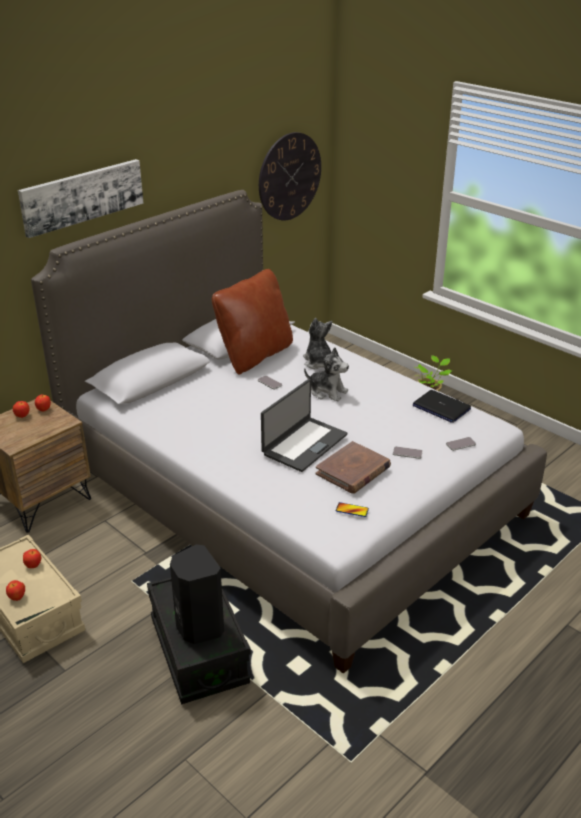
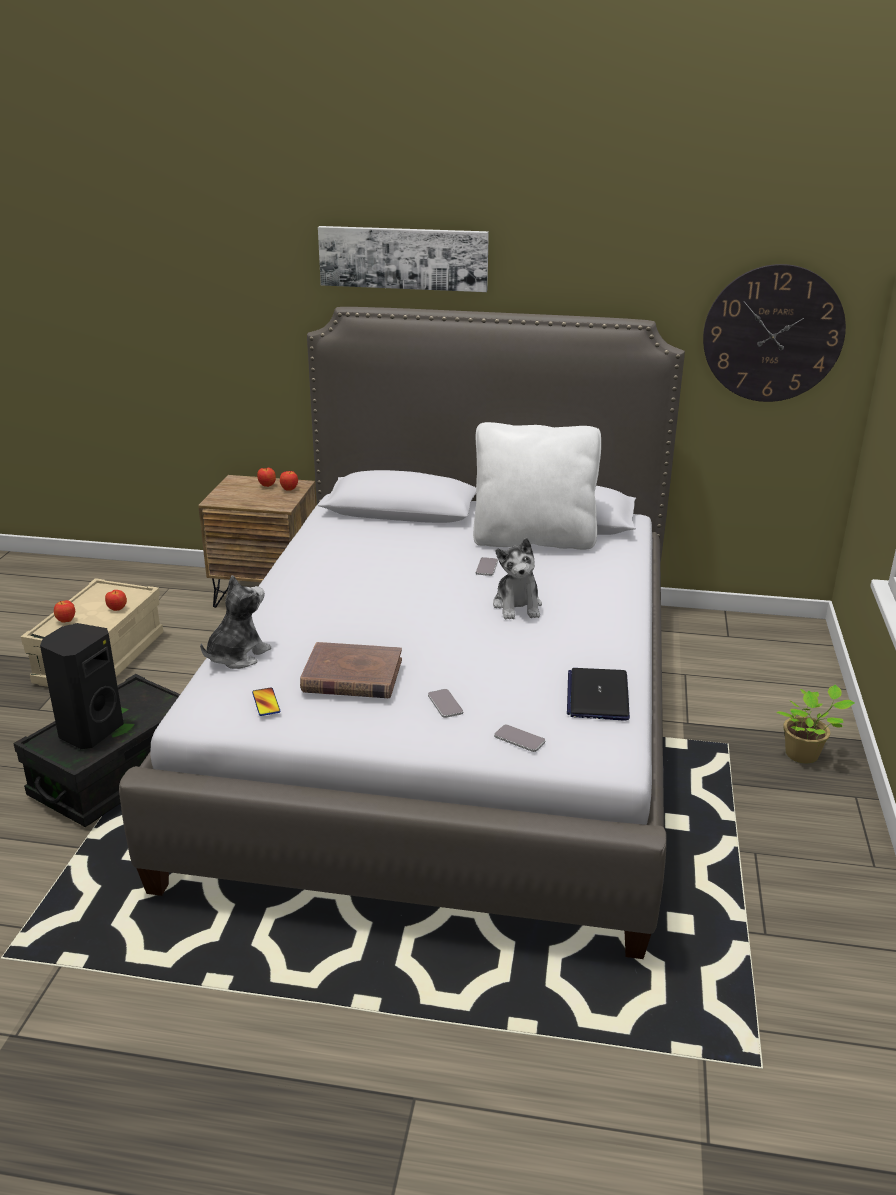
camera: 55 degrees right, 5 degrees down
brown pillow [212,269,293,375] -> white pillow [473,422,601,550]
laptop [261,379,347,472] -> none
plush toy [303,318,332,369] -> plush toy moved to [200,575,271,669]

